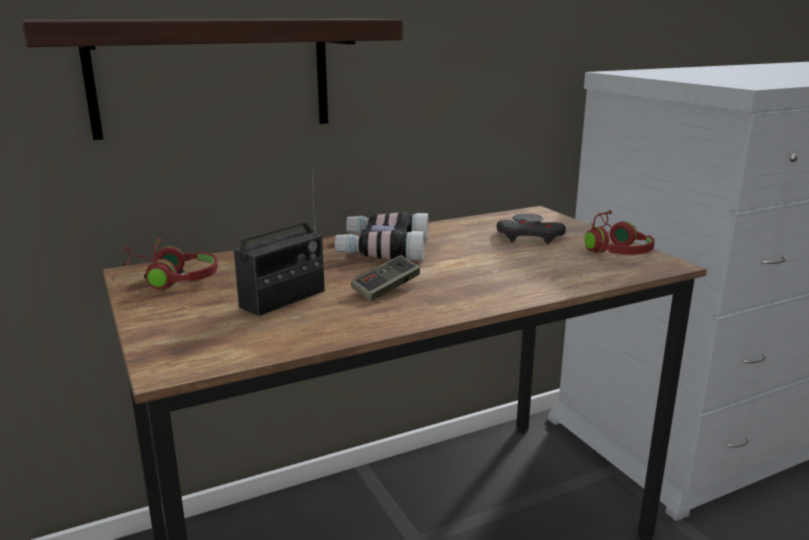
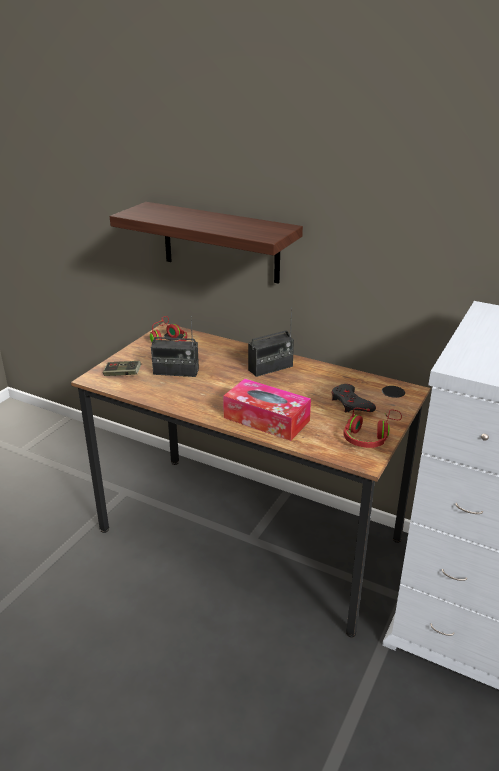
camera: 55 degrees right, 10 degrees up
binoculars [335,212,429,260] -> radio [248,307,294,377]
game controller [351,255,420,301] -> game controller moved to [103,361,141,376]
none -> tissue box [223,379,311,441]

